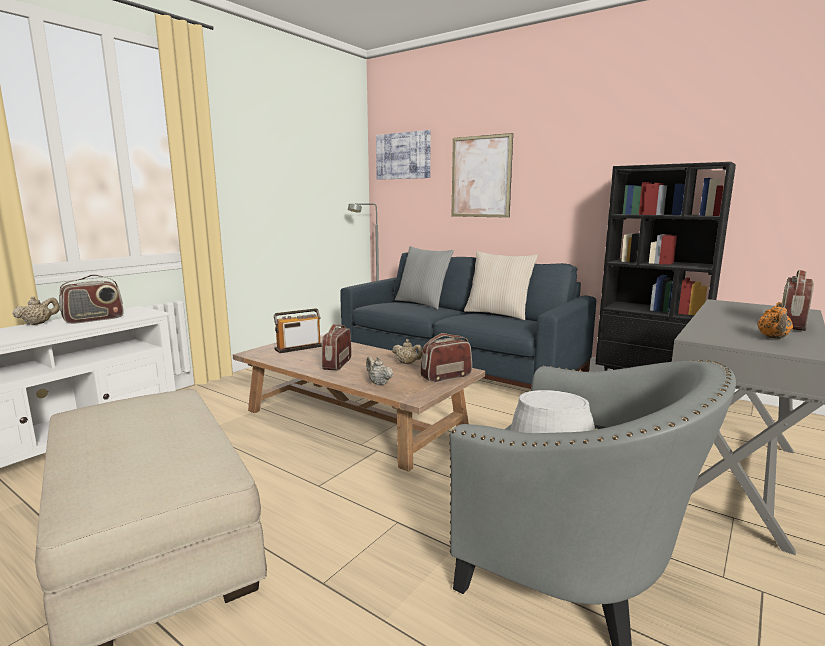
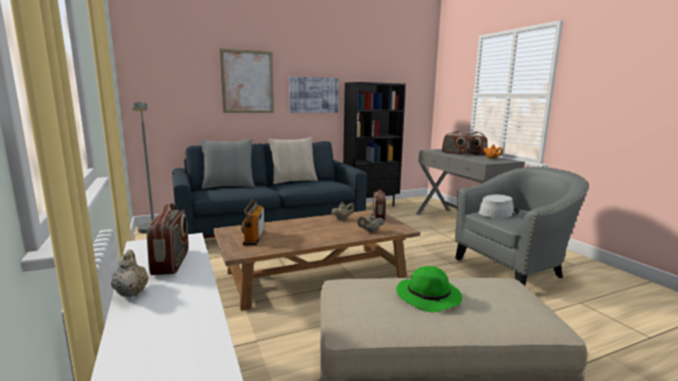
camera: 60 degrees left, 0 degrees up
radio [322,324,352,370] -> radio moved to [442,131,470,155]
picture [376,130,431,180] -> picture moved to [289,76,339,113]
none -> green hat [396,266,462,312]

